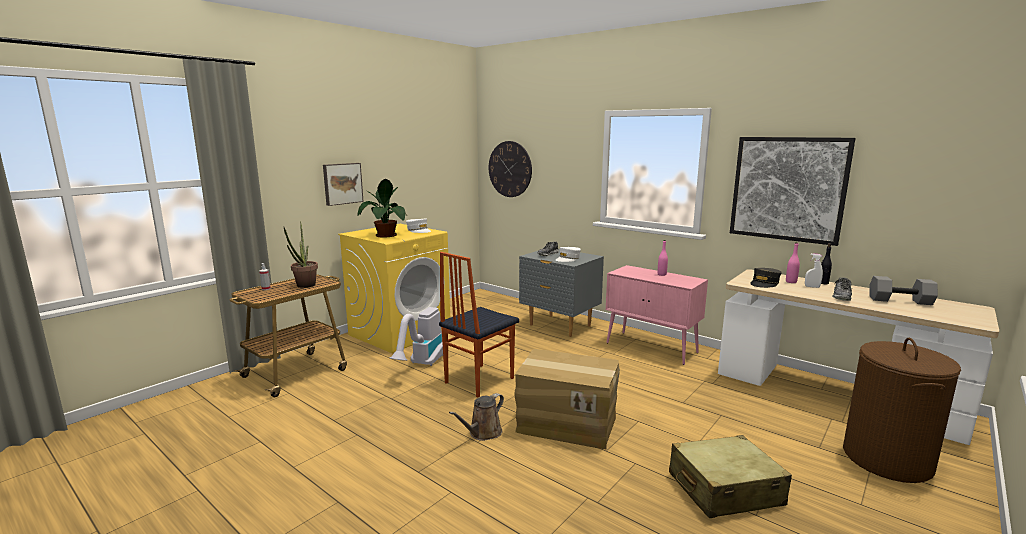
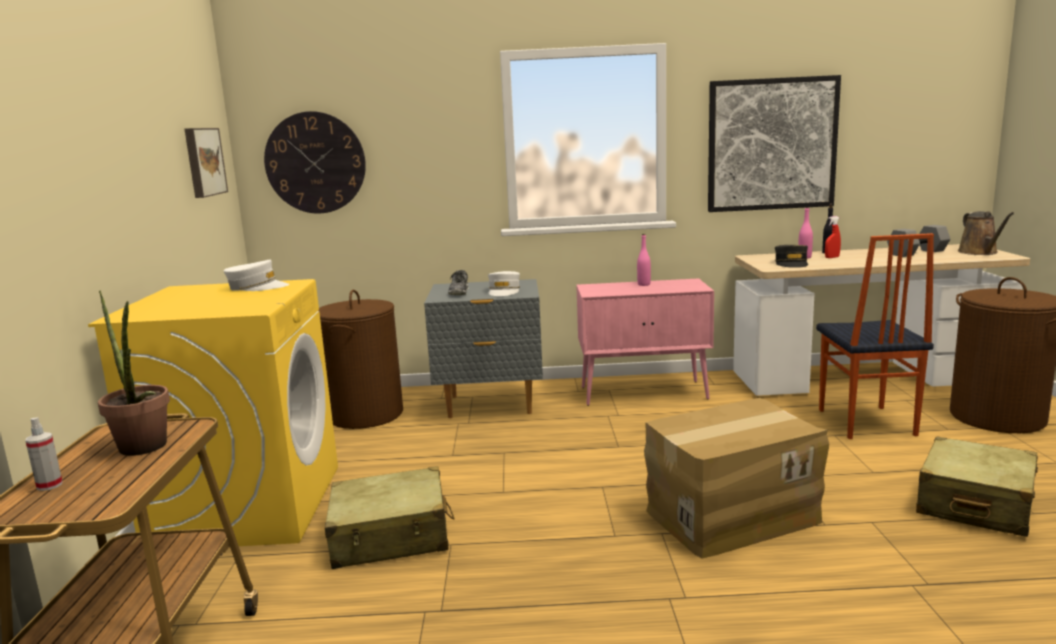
camera: 40 degrees left, 0 degrees up
picture [323,163,364,206] -> picture moved to [184,128,228,198]
potted plant [357,179,407,238] -> none
vacuum cleaner [389,307,443,366] -> beige suitcase [325,466,454,569]
chair [439,252,519,398] -> chair moved to [816,233,934,439]
brown watering can [449,393,504,441] -> brown watering can moved to [958,211,1014,255]
white spray bottle [805,253,823,288] -> red spray bottle [825,216,841,258]
shoe [832,278,853,301] -> none
none -> brown laundry basket [318,290,403,429]

